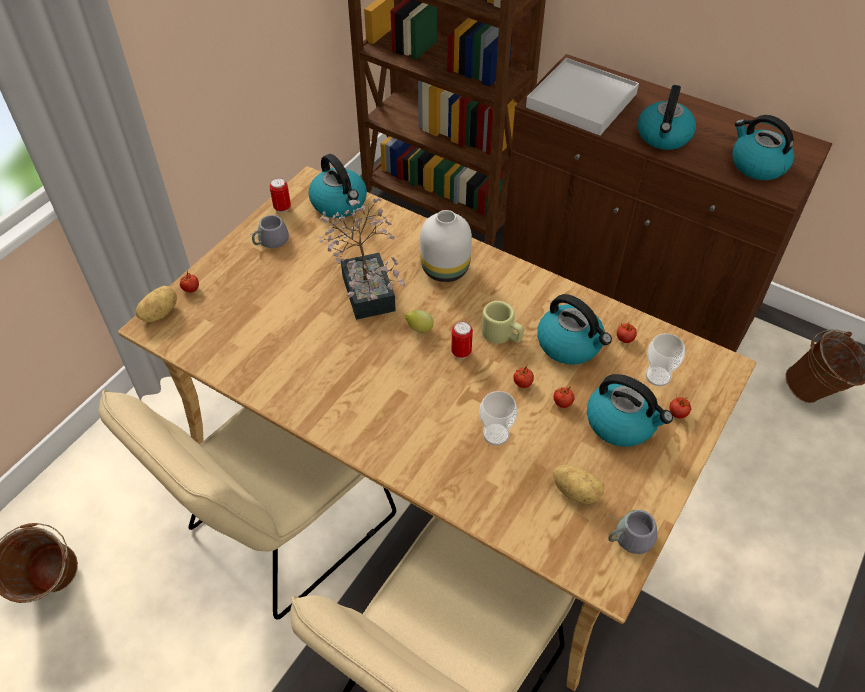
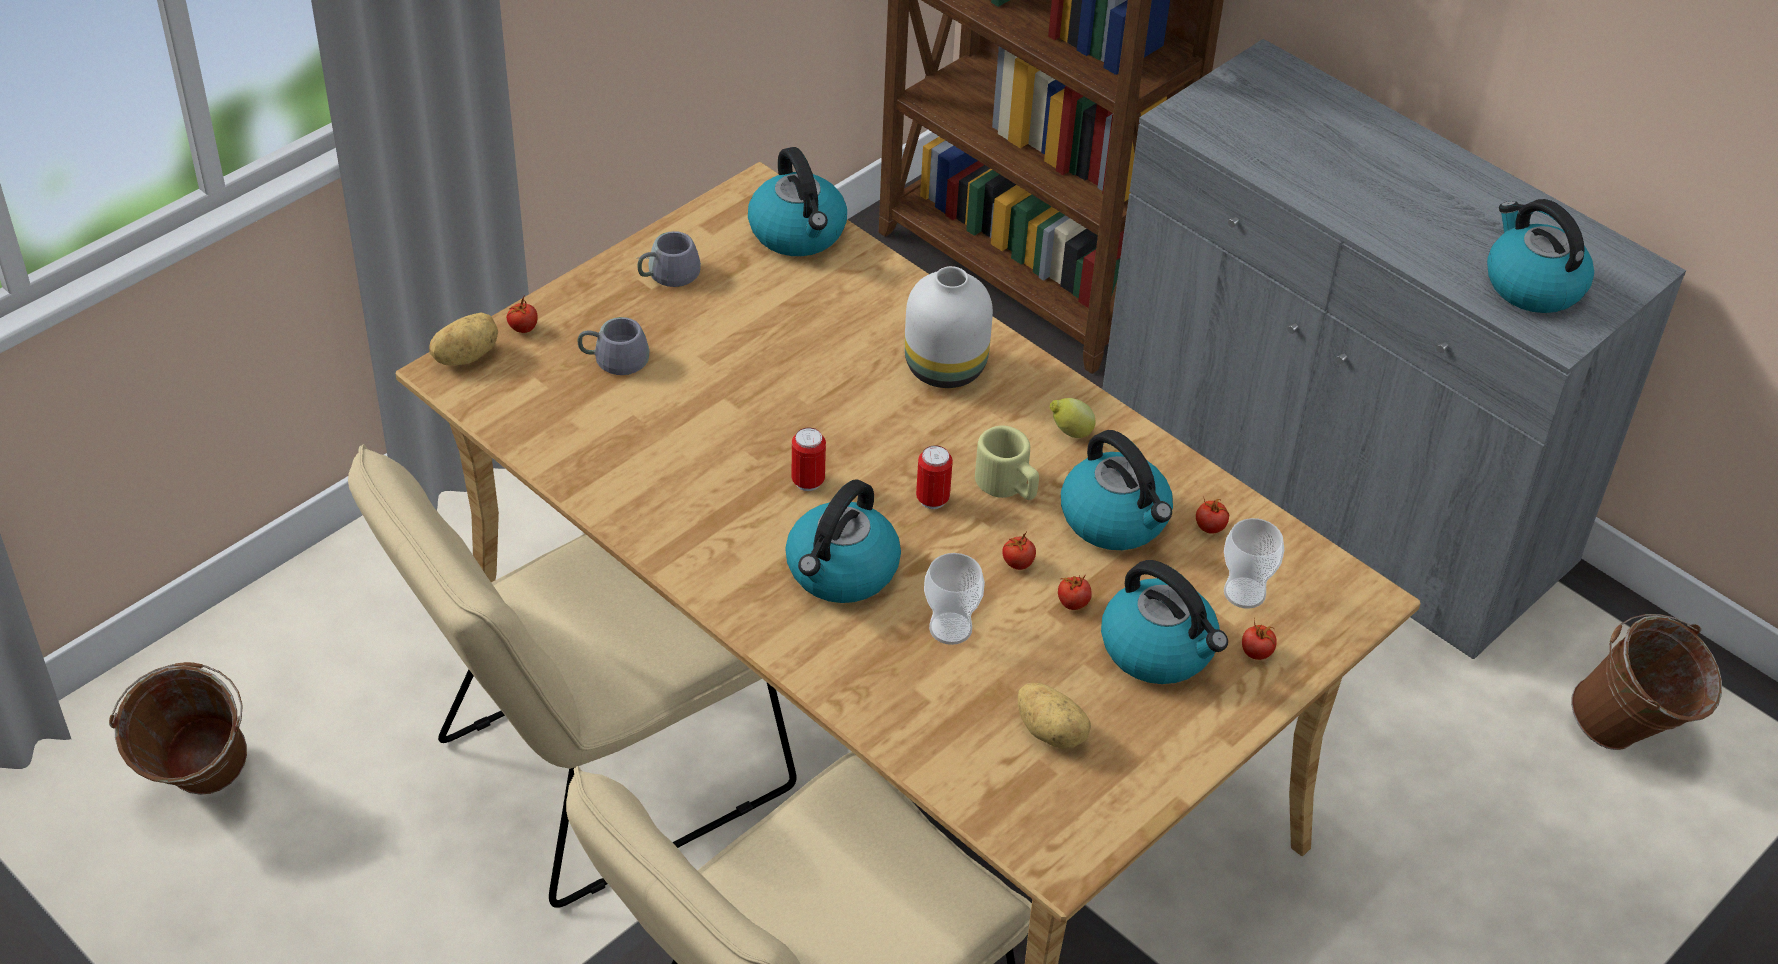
camera: 10 degrees right, 5 degrees down
can [269,178,291,213] -> can moved to [792,427,826,491]
potted plant [318,198,405,320] -> none
lemon [405,310,434,333] -> lemon moved to [1050,398,1096,438]
brown cabinet [502,54,833,352] -> grey cabinet [1102,39,1686,659]
white tray [526,58,639,136] -> none
grey mug [607,510,657,554] -> grey mug moved to [578,317,649,375]
kettle [638,85,696,150] -> kettle moved to [785,479,901,603]

